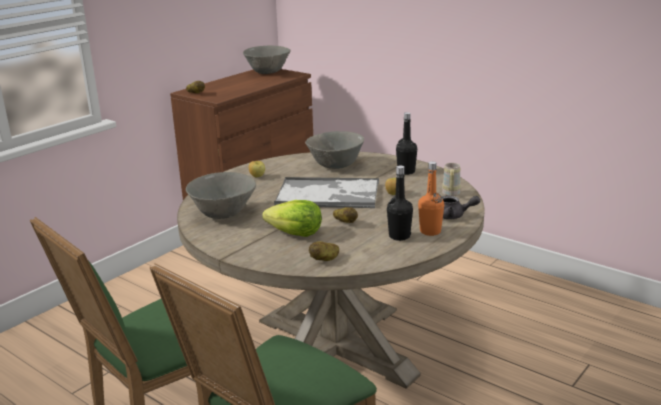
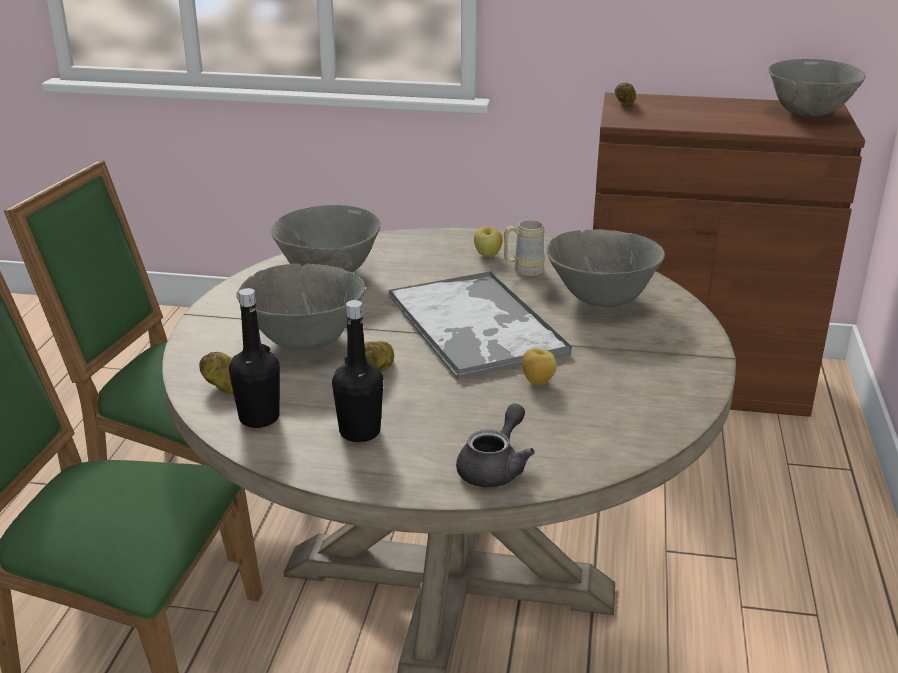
camera: 60 degrees right, 5 degrees up
lettuce [262,200,322,237] -> grey bowl [236,264,365,350]
black bottle [396,112,417,175] -> black bottle moved to [229,288,280,428]
orange bottle [418,161,444,236] -> none
beige mug [442,163,461,196] -> beige mug moved to [504,220,545,276]
grey teapot [442,195,480,219] -> grey teapot turned 135 degrees counterclockwise [456,403,535,487]

